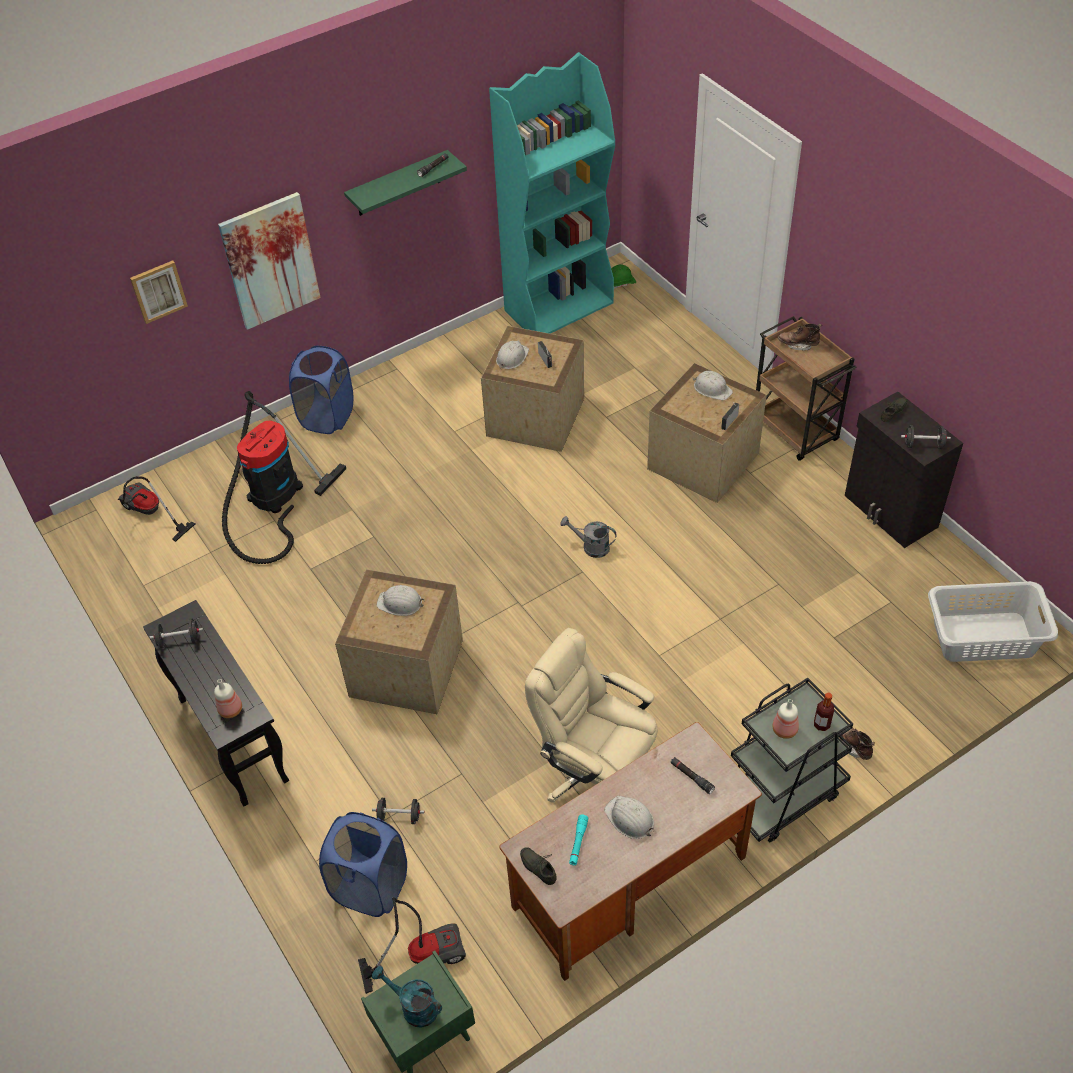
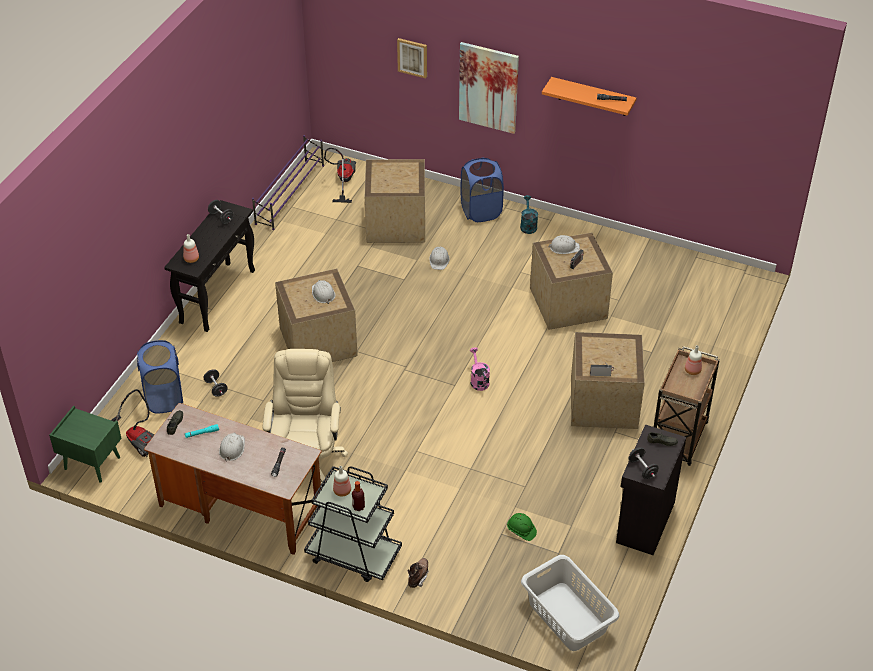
camera: 55 degrees right, 5 degrees down
vacuum cleaner [222,391,346,564] -> crate [365,159,425,243]
green shelf [344,150,467,216] -> orange shelf [542,77,636,116]
turquoise watering can [372,966,442,1028] -> turquoise watering can moved to [520,195,538,234]
turquoise bookcase [489,52,615,334] -> none
grey watering can [560,516,617,558] -> pink watering can [470,347,490,391]
green hard hat [611,265,636,289] -> green hard hat moved to [507,513,537,541]
white hard hat [693,371,733,400] -> white hard hat moved to [429,246,450,270]
brown boot [778,324,822,351] -> bottle [685,345,702,375]
none -> purple shoe rack [252,135,324,230]

